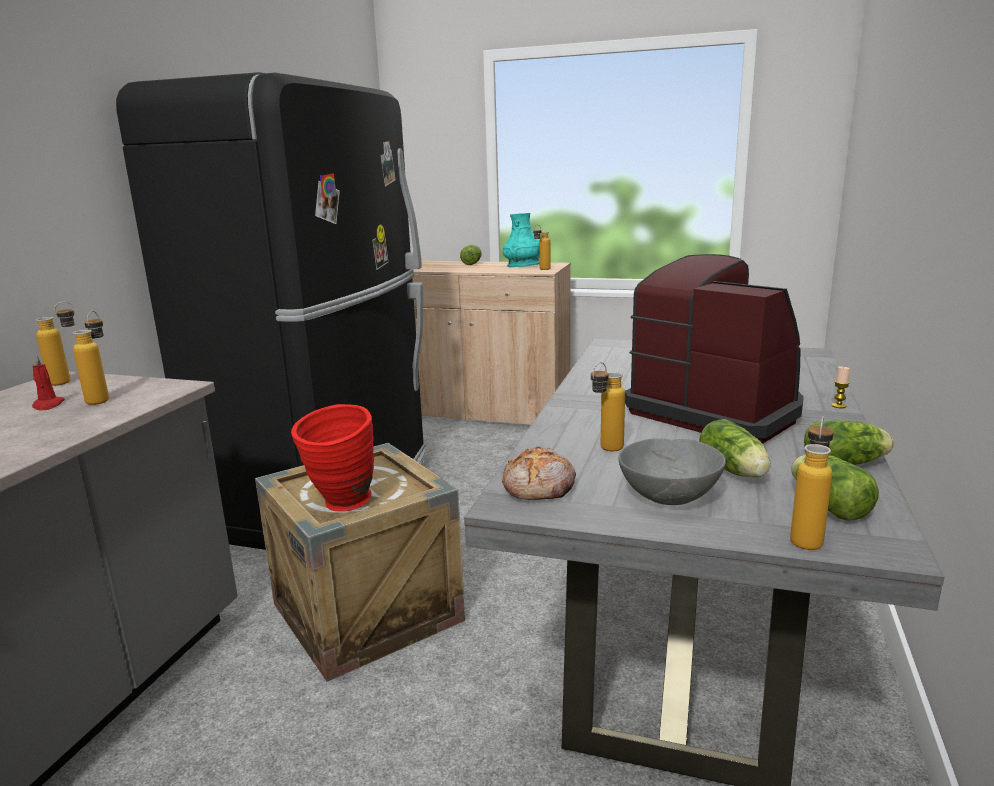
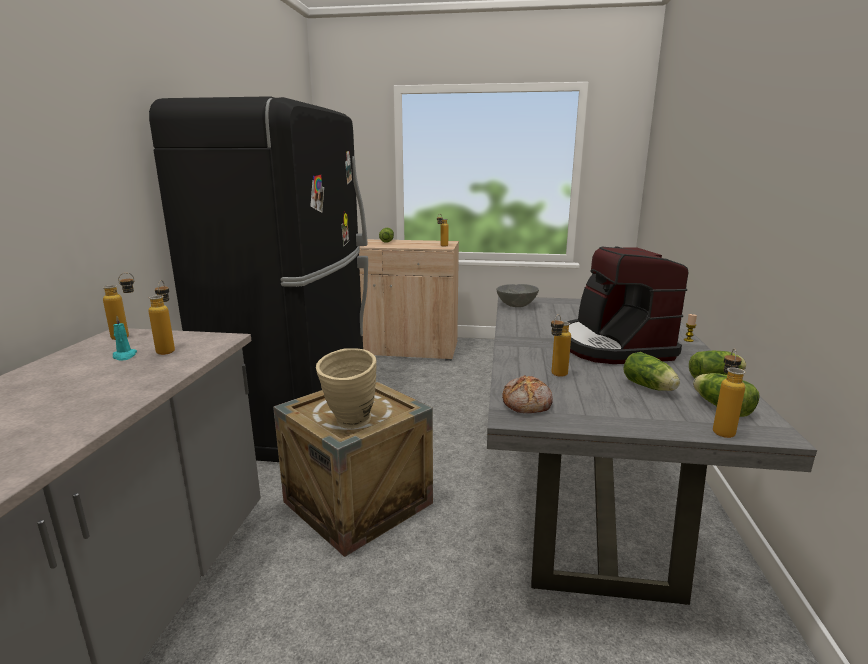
camera: 10 degrees left, 0 degrees up
red candle [32,354,65,411] -> turquoise candle [113,316,137,361]
red vase [291,404,374,512] -> beige vase [316,348,376,429]
turquoise vase [503,213,540,267] -> none
grey bowl [619,438,726,505] -> grey bowl moved to [496,284,539,307]
coffee machine [625,254,804,444] -> coffee machine turned 135 degrees counterclockwise [567,246,689,364]

